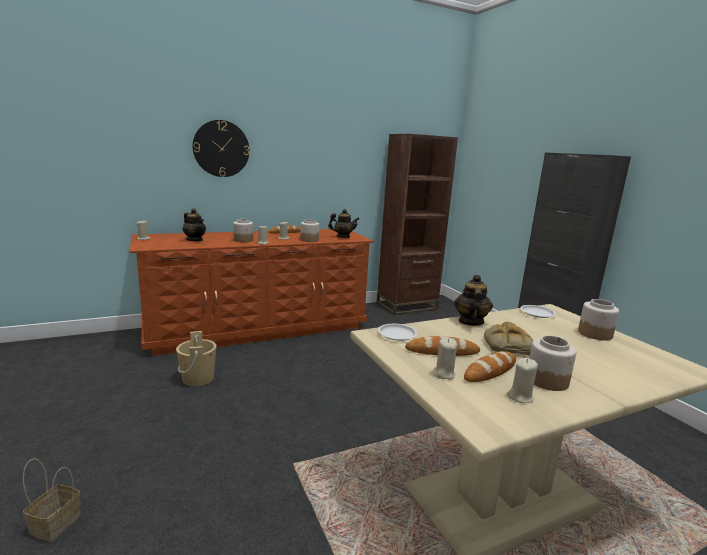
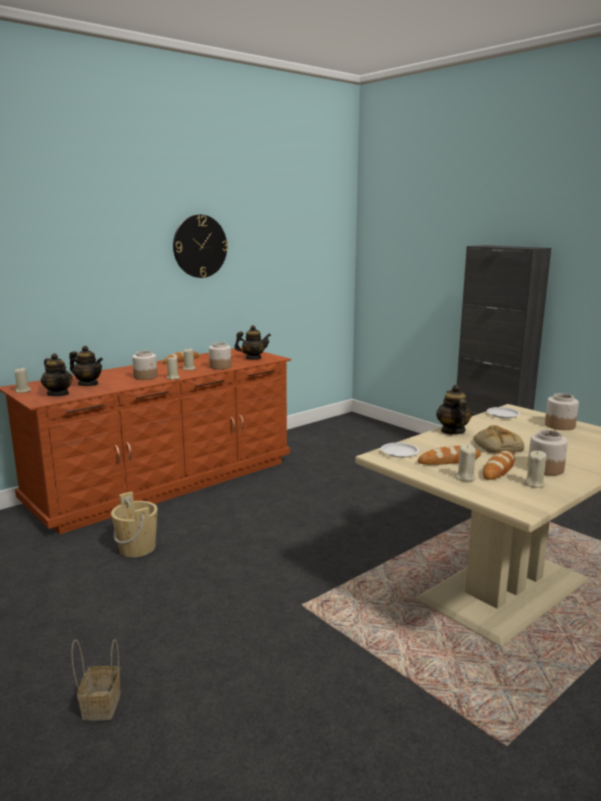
camera: 15 degrees left, 0 degrees up
wall clock [193,120,250,177] -> wall clock moved to [173,215,228,278]
brown bookcase [377,134,458,315] -> none
none -> teapot [41,353,73,396]

